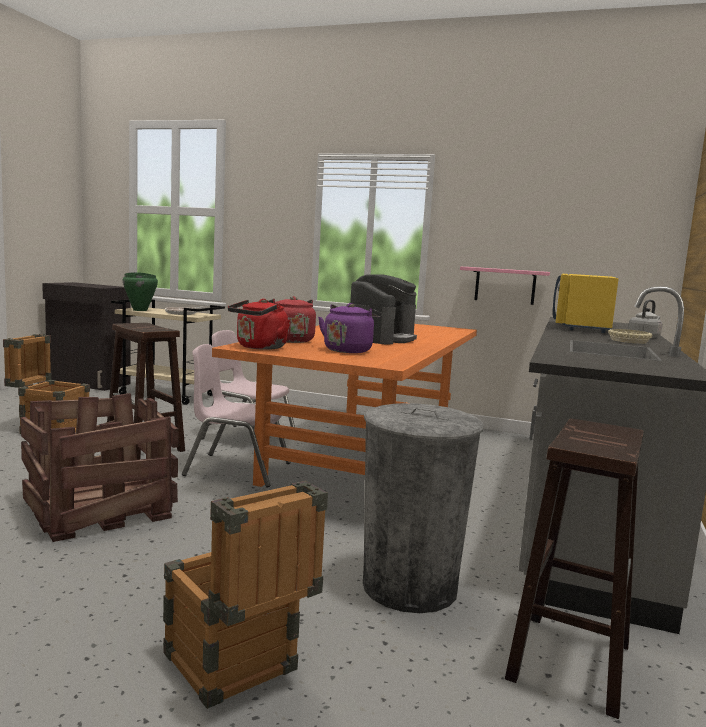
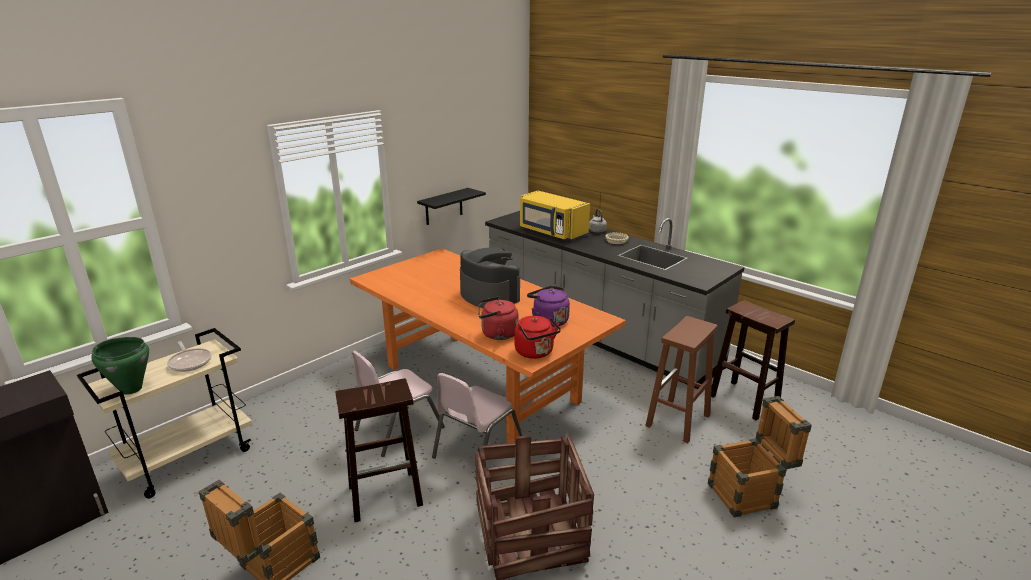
camera: 65 degrees left, 15 degrees up
grey trash can [363,403,484,613] -> brown stool [645,316,718,443]
pink shelf [460,267,550,305] -> black shelf [417,188,486,225]

